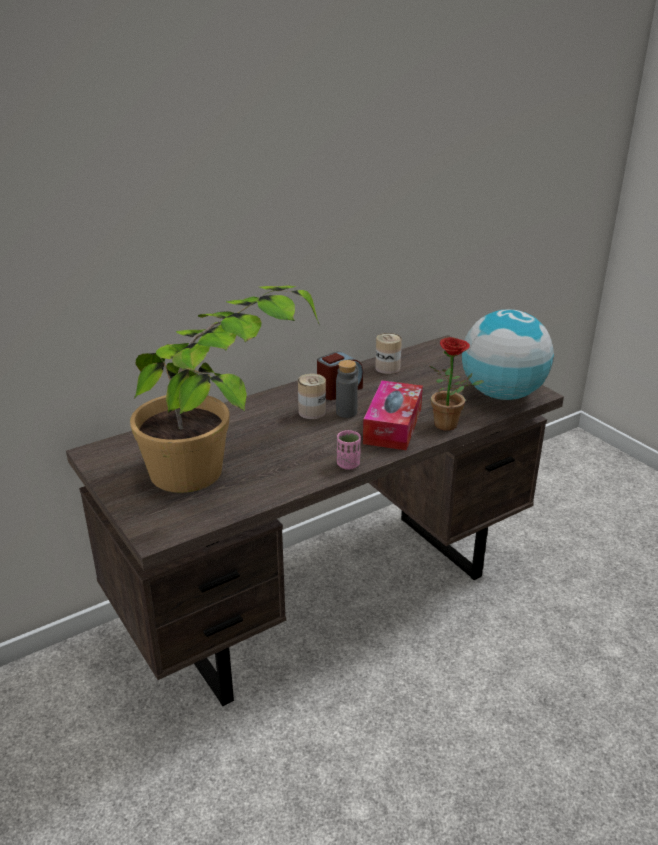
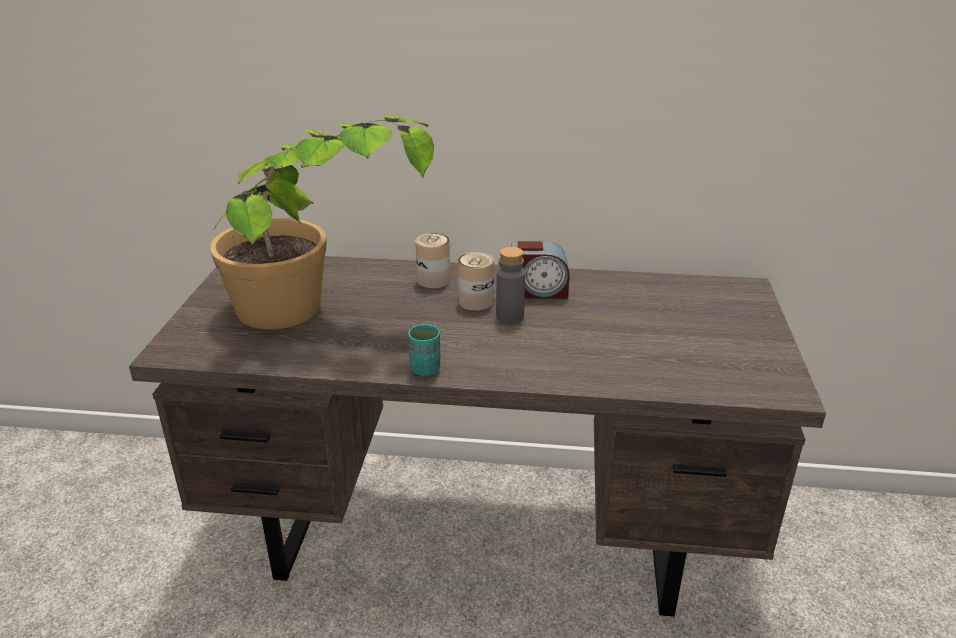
camera: 40 degrees right, 0 degrees up
pink cup [337,430,361,470] -> turquoise cup [408,324,440,376]
tissue box [363,380,423,450] -> none
can [375,333,402,374] -> can moved to [415,233,450,288]
potted plant [429,337,484,431] -> none
globe [462,309,554,400] -> none

